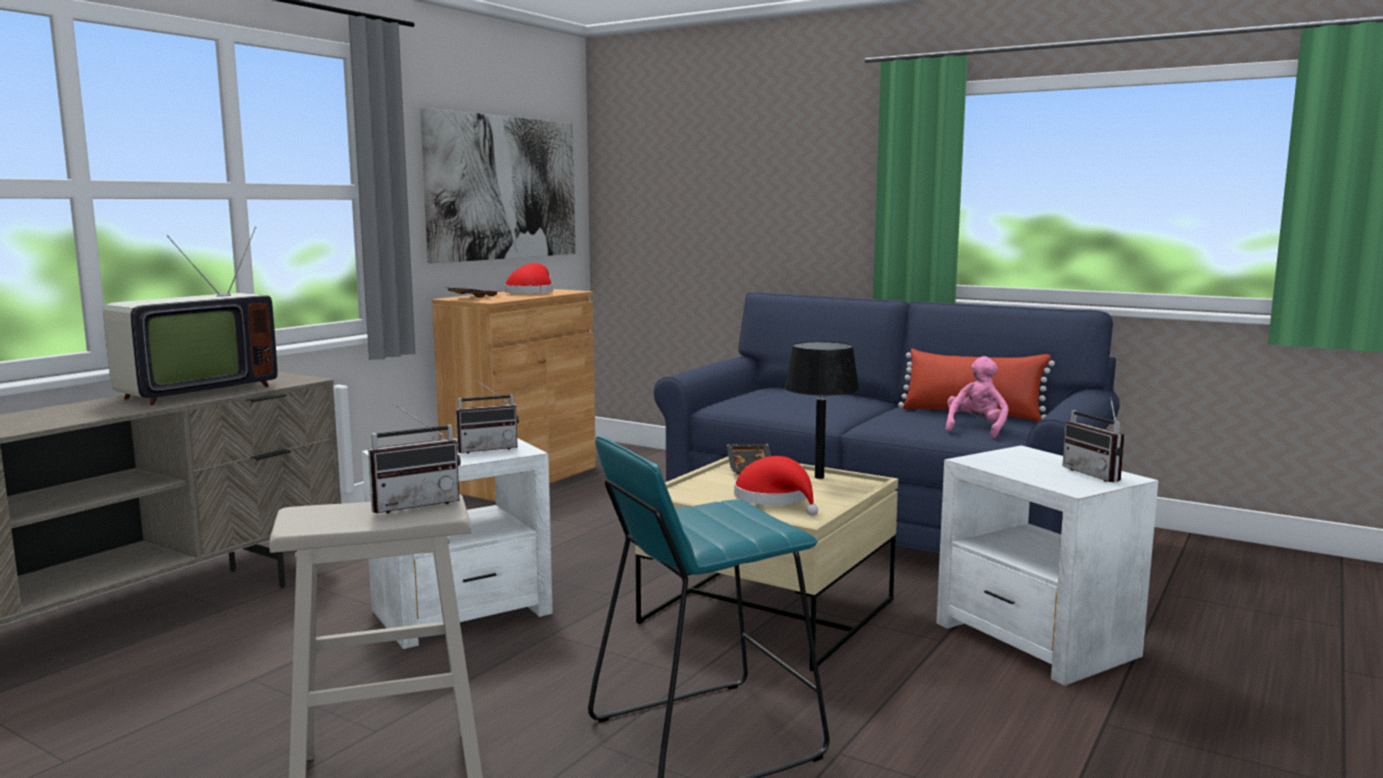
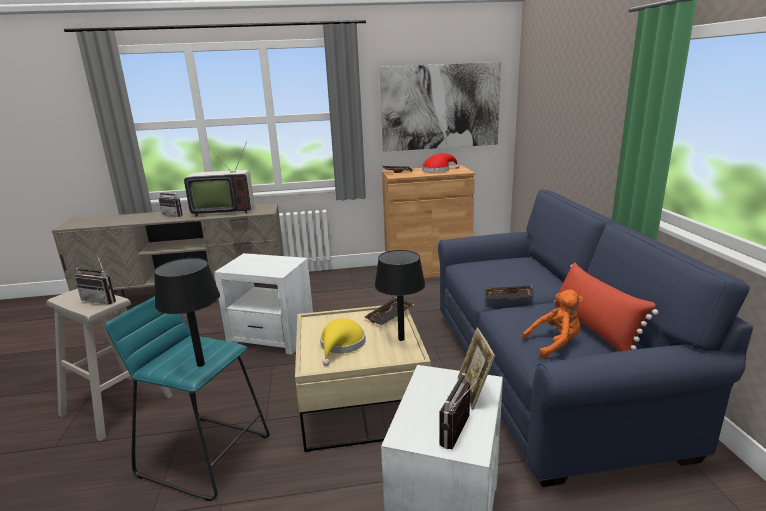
camera: 50 degrees right, 10 degrees up
radio [456,379,519,454] -> radio moved to [158,187,183,217]
red hat [734,456,818,516] -> yellow hat [320,318,366,366]
pink plush toy [946,356,1009,438] -> orange plush toy [522,290,584,358]
none -> black table lamp [154,258,220,367]
none -> picture frame [457,328,495,410]
none -> black tray [485,285,534,300]

